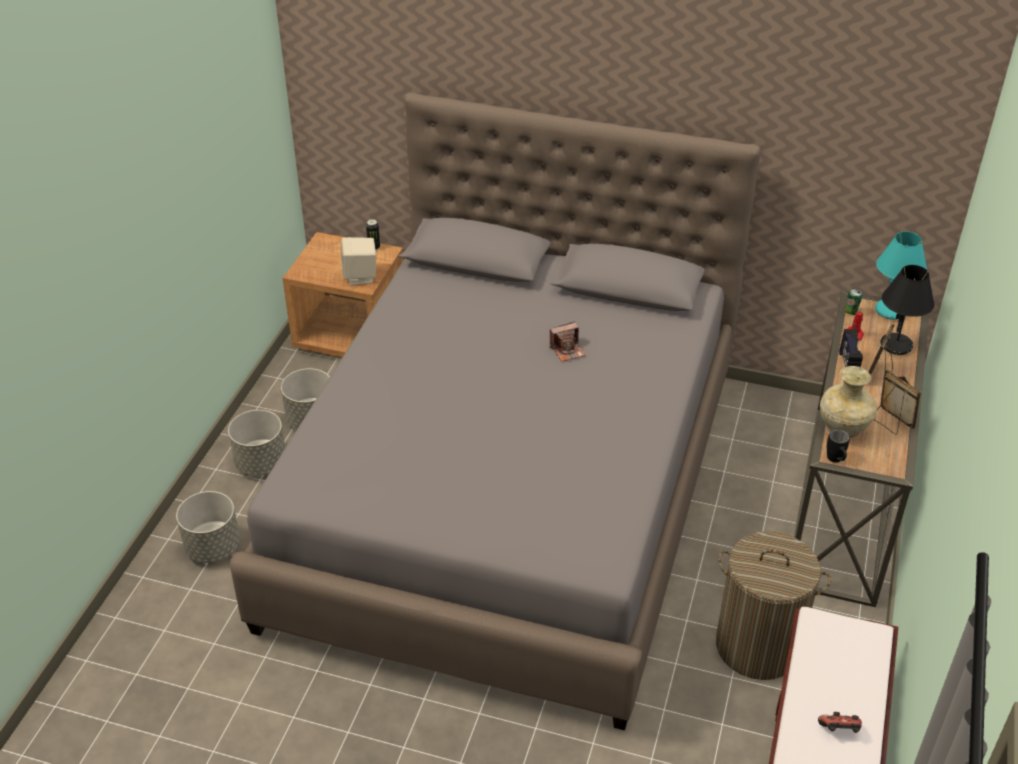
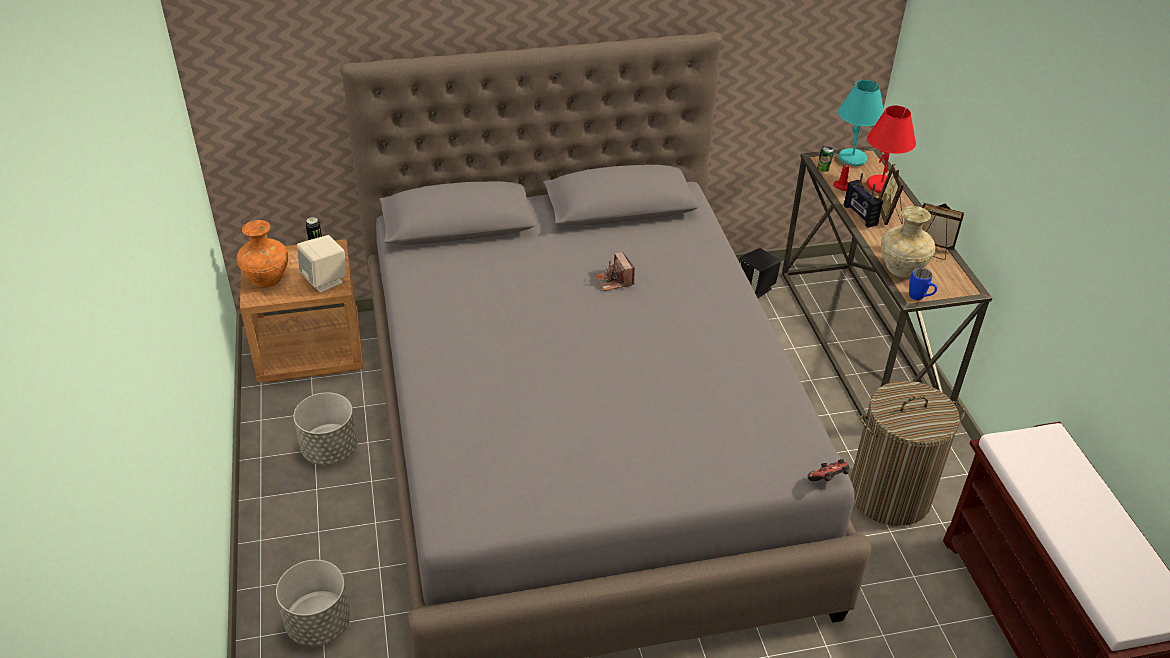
camera: 30 degrees left, 0 degrees up
grey planter [228,410,285,476] -> none
camera [550,321,585,362] -> camera turned 120 degrees clockwise [595,251,635,291]
game controller [818,712,862,733] -> game controller moved to [807,459,849,482]
black mug [827,429,850,463] -> blue mug [909,268,937,300]
black table lamp [881,265,934,355] -> red table lamp [866,106,916,193]
none -> orange vase [237,220,288,287]
none -> black speaker [739,248,781,298]

